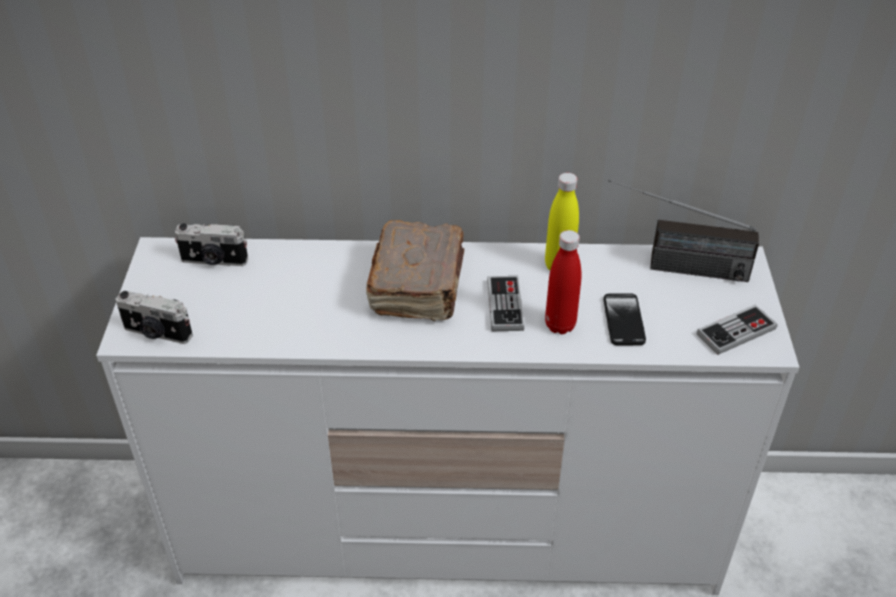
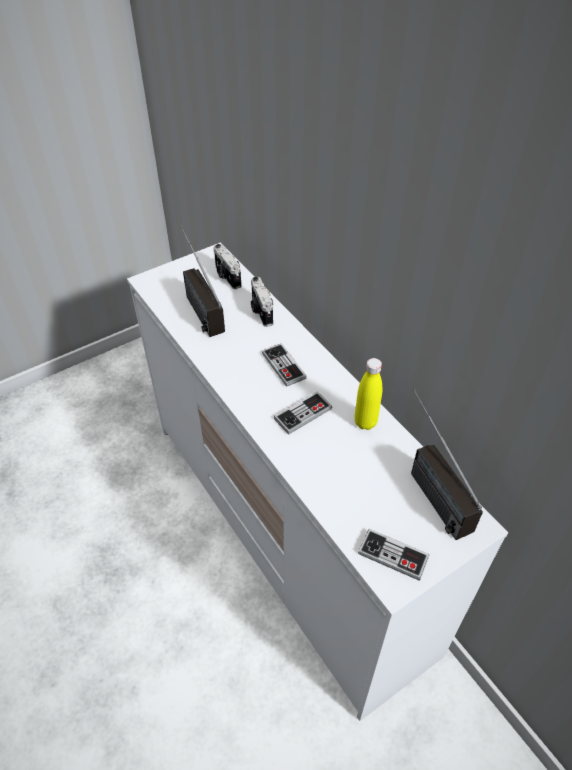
camera: 55 degrees right, 5 degrees up
camera [115,291,193,344] -> camera moved to [251,277,273,327]
brown book [366,220,464,321] -> game controller [262,343,307,387]
red bottle [545,230,582,334] -> none
phone [603,293,646,346] -> none
none -> radio [181,226,225,337]

